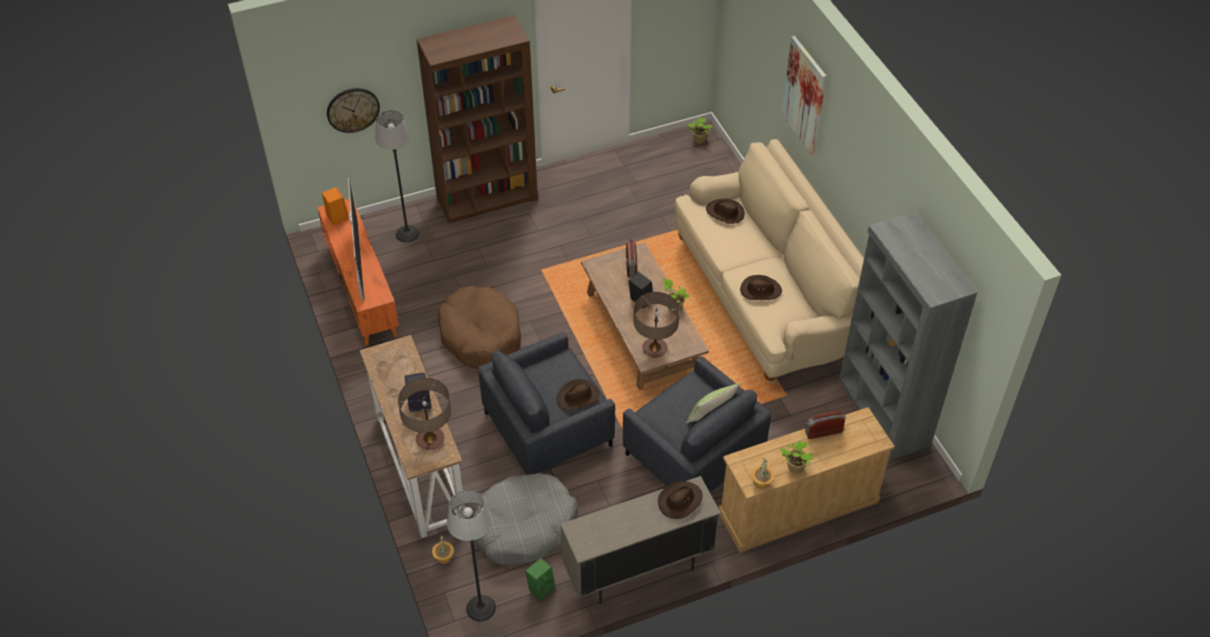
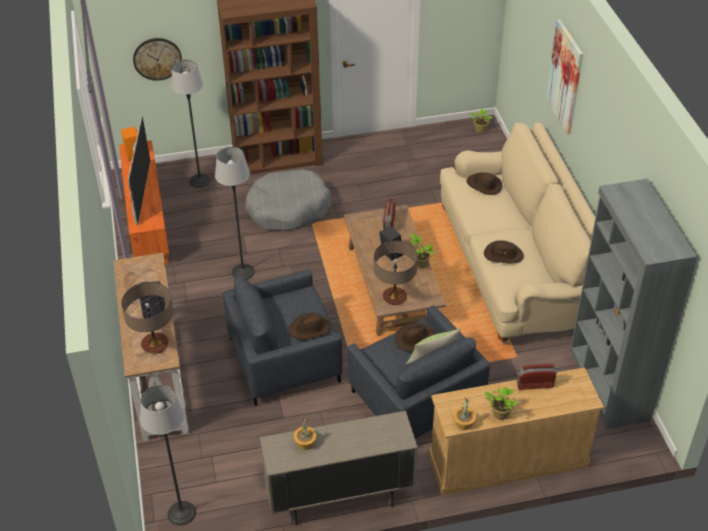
camera: 10 degrees right, 5 degrees down
potted plant [432,535,454,564] -> potted plant moved to [294,417,316,450]
brown dog bed [438,286,521,369] -> floor lamp [215,147,255,280]
grey dog bed [473,473,579,565] -> grey dog bed moved to [245,169,331,231]
green speaker [525,558,556,601] -> none
brown hat [658,481,703,519] -> brown hat moved to [395,323,435,352]

